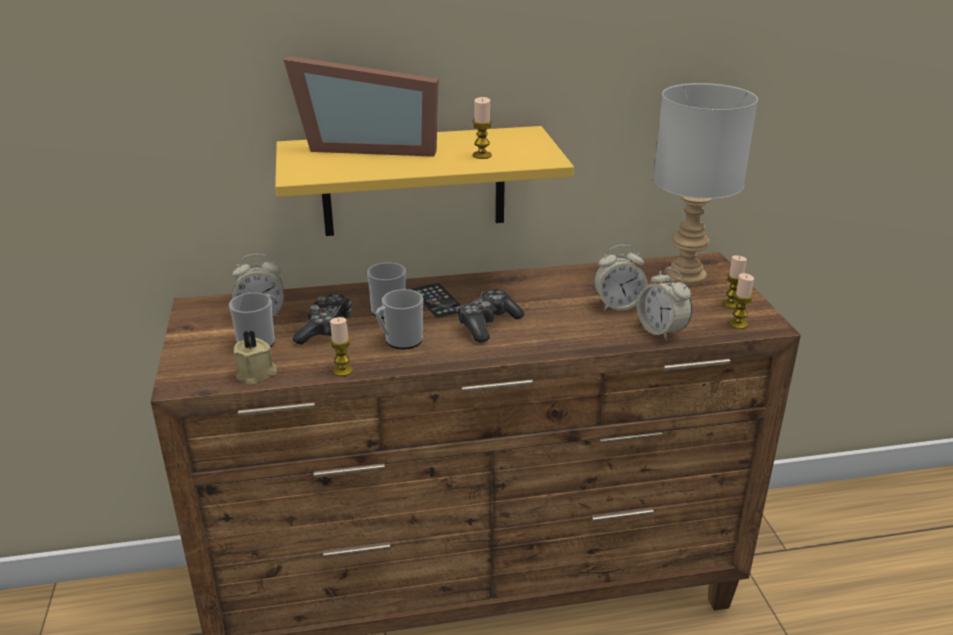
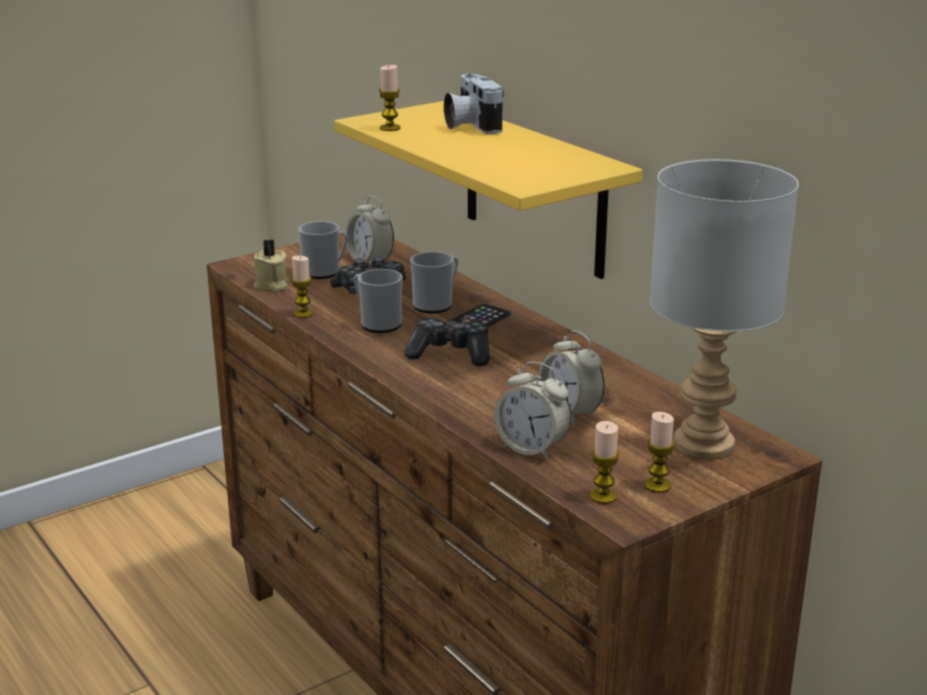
camera: 65 degrees right, 5 degrees down
picture frame [284,56,439,157] -> camera [444,73,504,134]
candle [472,97,492,159] -> candle moved to [379,65,401,131]
alarm clock [637,267,692,341] -> alarm clock turned 90 degrees counterclockwise [495,362,571,460]

